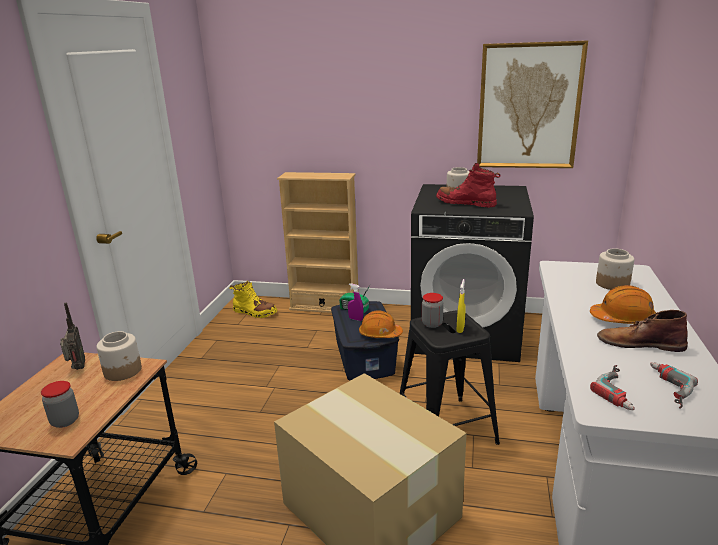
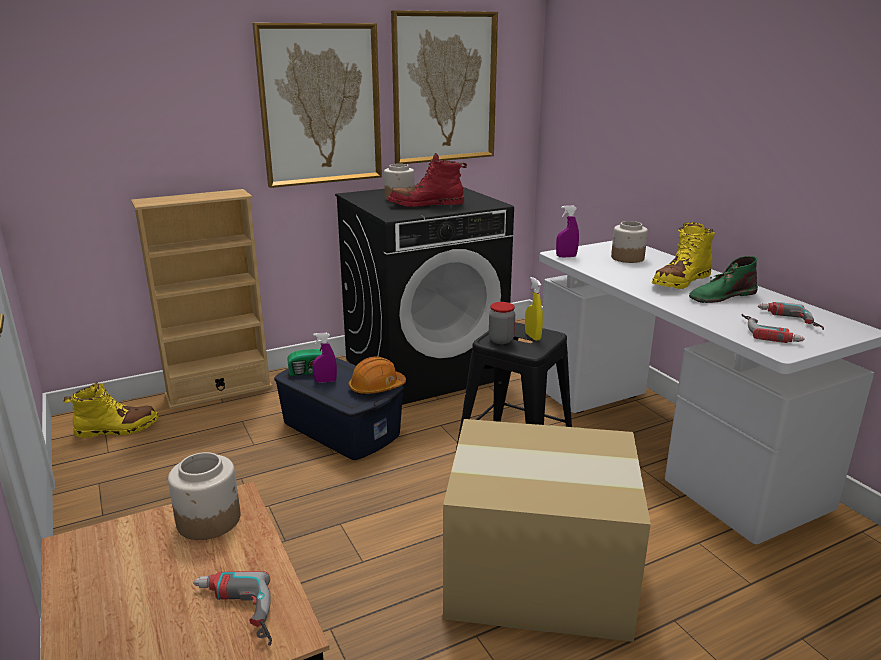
camera: 40 degrees left, 0 degrees up
jar [41,381,79,428] -> power drill [193,571,272,646]
radio [60,303,85,370] -> none
orange hard hat [590,285,656,324] -> yellow boot [652,222,715,289]
brown boot [597,310,688,352] -> green boot [689,256,758,303]
none -> picture [252,23,382,188]
none -> purple spray bottle [556,206,579,257]

